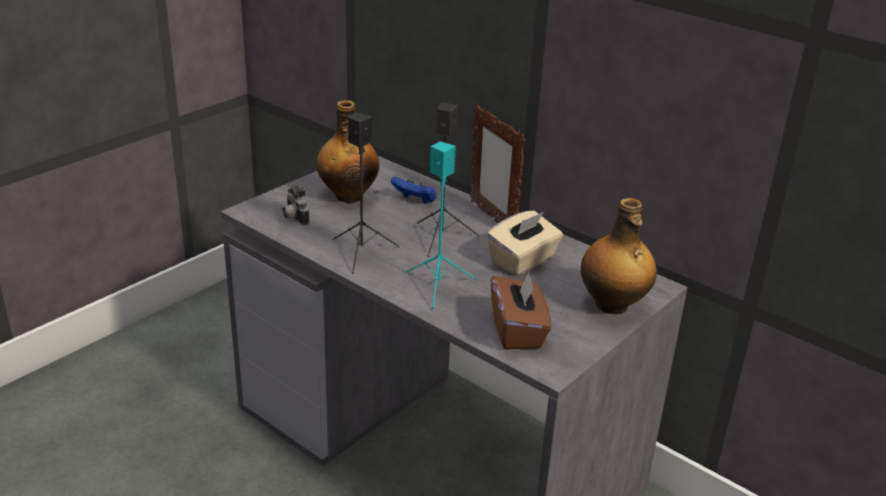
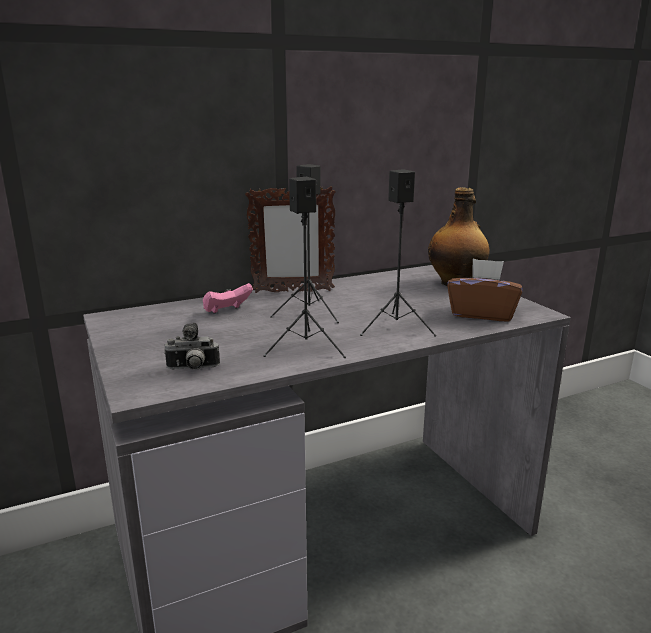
camera: 65 degrees left, 10 degrees down
bottle [316,100,379,203] -> none
blue game controller [391,176,436,204] -> pink game controller [203,283,253,313]
turquoise speaker [405,142,477,311] -> black speaker [360,169,436,336]
beige tissue box [487,211,563,276] -> none

